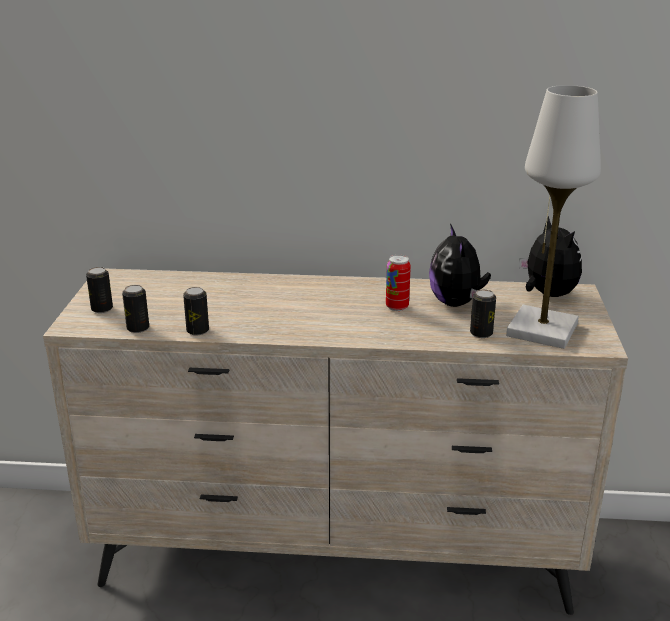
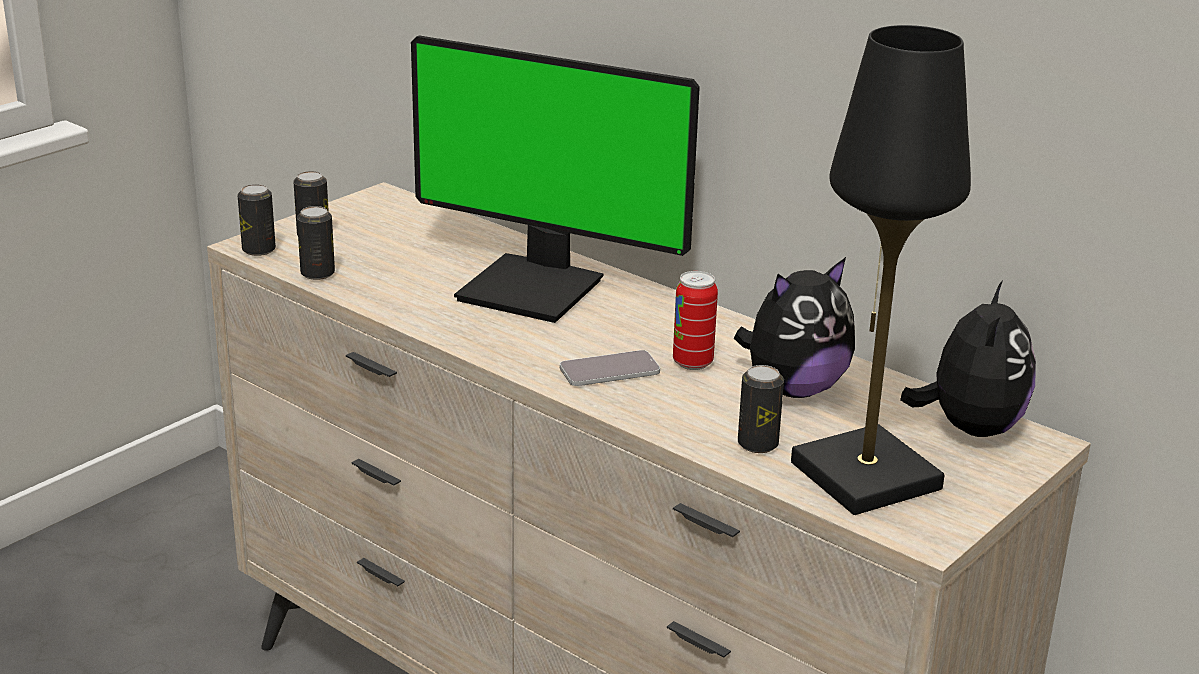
camera: 35 degrees right, 0 degrees up
can [183,287,209,335] -> can moved to [238,184,276,256]
plush toy [429,224,491,307] -> plush toy turned 150 degrees counterclockwise [734,257,855,398]
white table lamp [506,85,601,349] -> black table lamp [791,25,971,515]
none -> monitor [411,35,700,323]
none -> phone [560,350,660,386]

